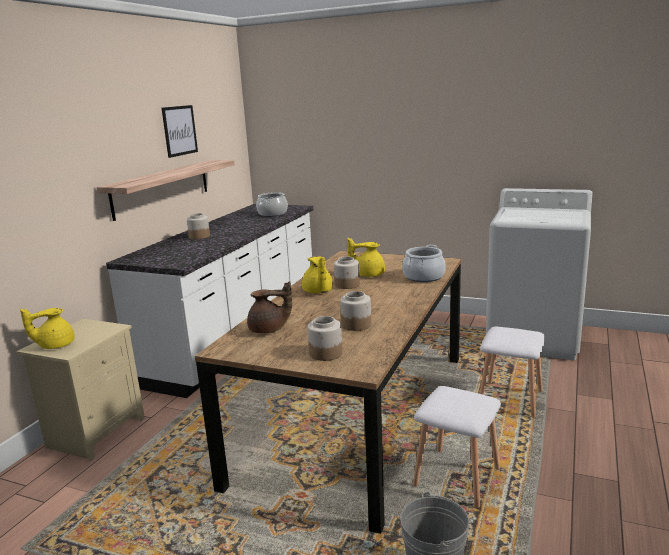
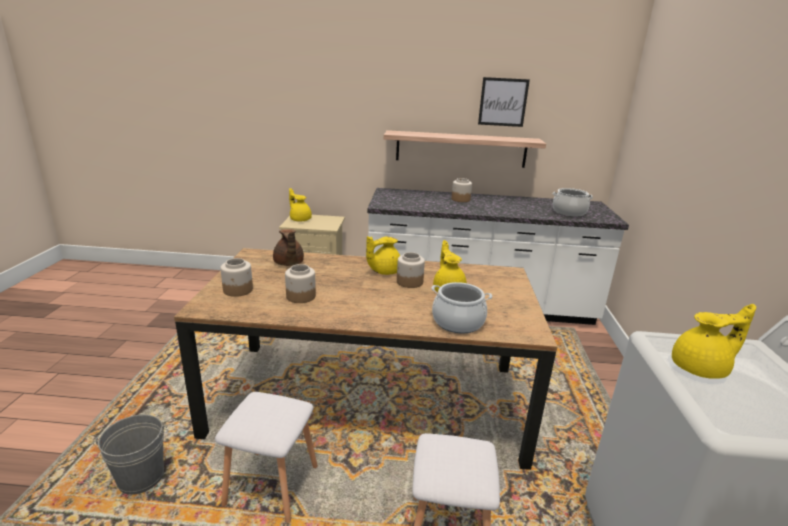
camera: 70 degrees right, 5 degrees up
none -> yellow teapot [672,304,756,379]

